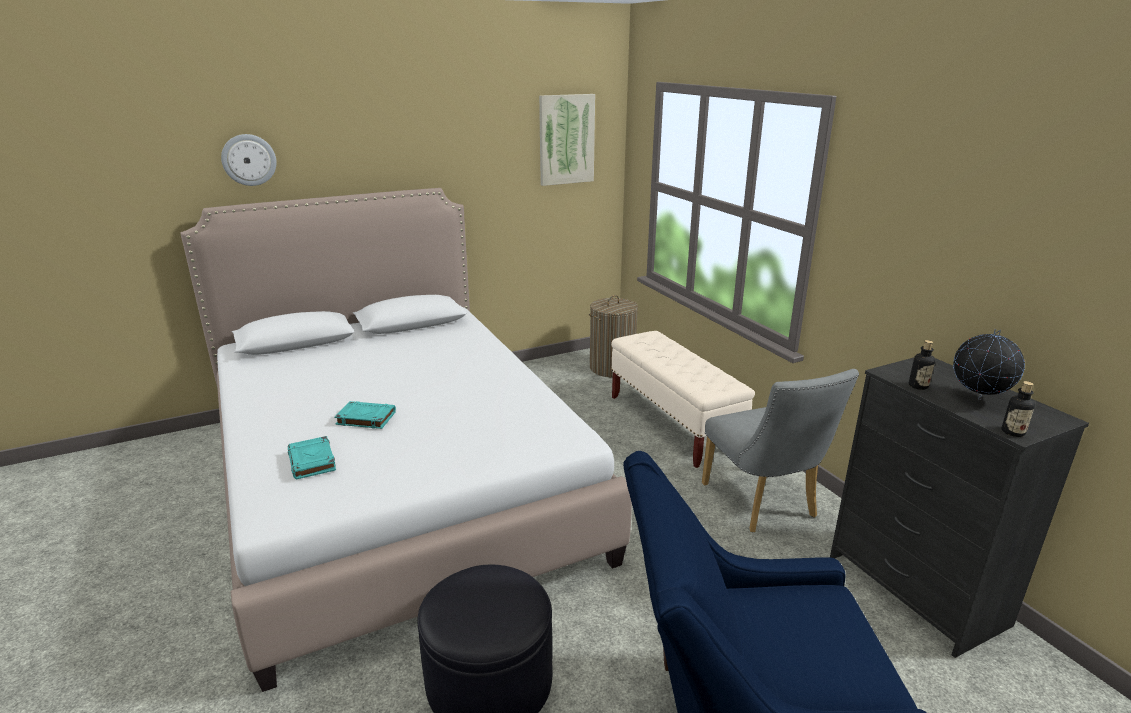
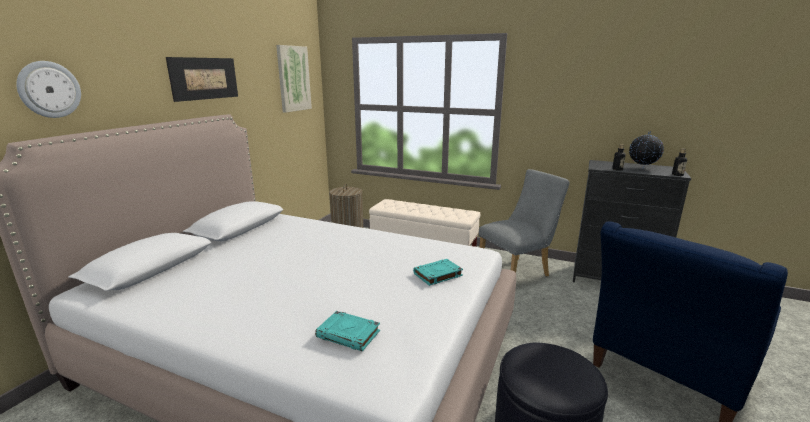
camera: 40 degrees left, 5 degrees down
turquoise book [335,401,396,429] -> turquoise book moved to [413,259,463,286]
grey chair [702,369,859,532] -> grey chair turned 60 degrees counterclockwise [479,169,570,277]
none -> picture [166,57,238,102]

